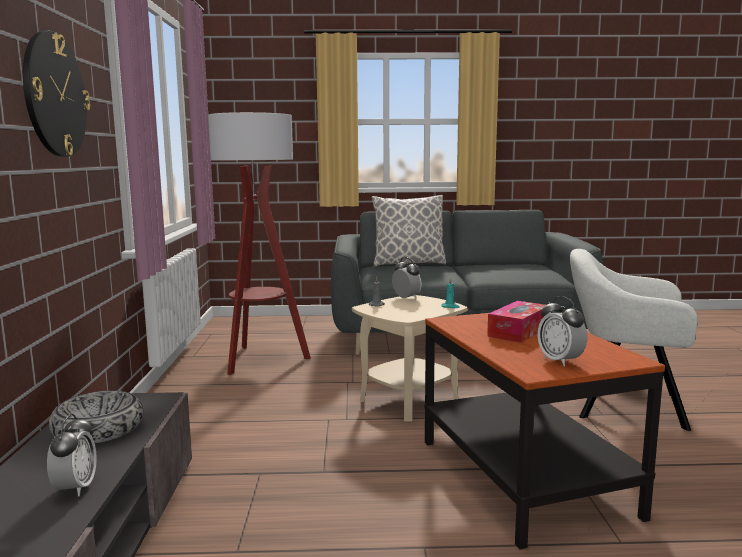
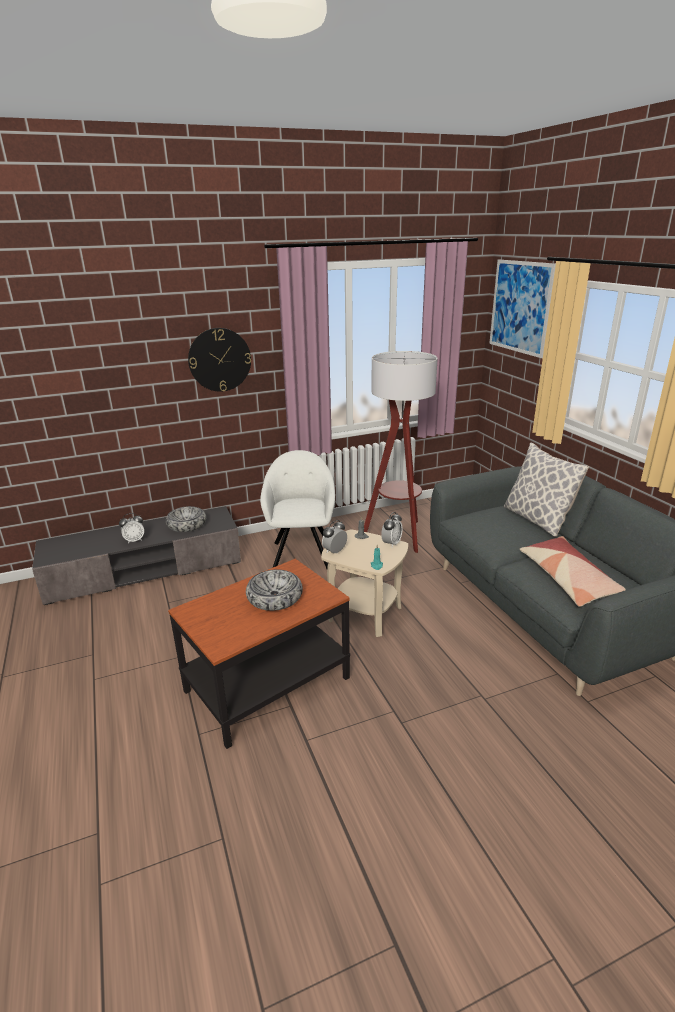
camera: 70 degrees right, 15 degrees up
tissue box [487,301,546,343] -> bowl [246,570,303,611]
alarm clock [538,296,587,366] -> alarm clock moved to [322,520,347,553]
white armchair [570,249,698,431] -> white armchair moved to [260,450,335,569]
none -> picture [489,260,556,358]
none -> pillow [520,536,626,607]

